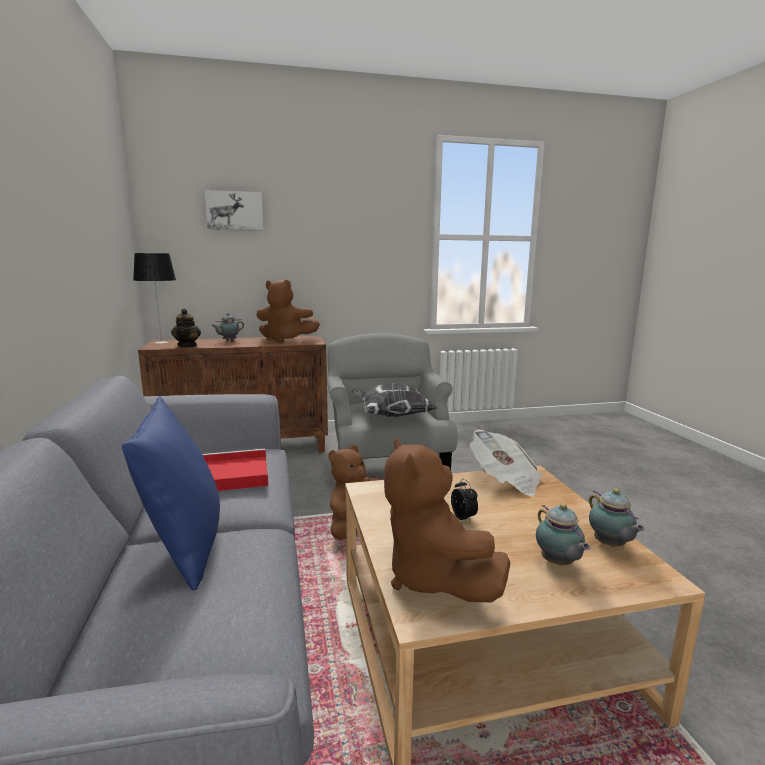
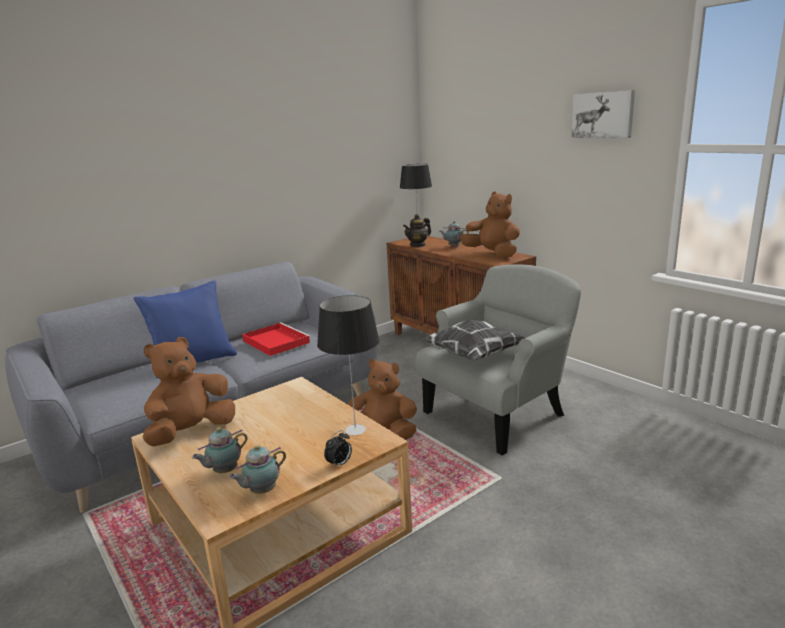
camera: 65 degrees right, 5 degrees up
picture [205,190,264,231] -> picture moved to [571,90,635,138]
brown plush toy [256,280,320,343] -> brown plush toy turned 150 degrees clockwise [460,191,520,257]
alarm clock [451,478,478,523] -> alarm clock moved to [324,430,352,468]
newspaper [470,429,543,496] -> table lamp [317,295,379,435]

